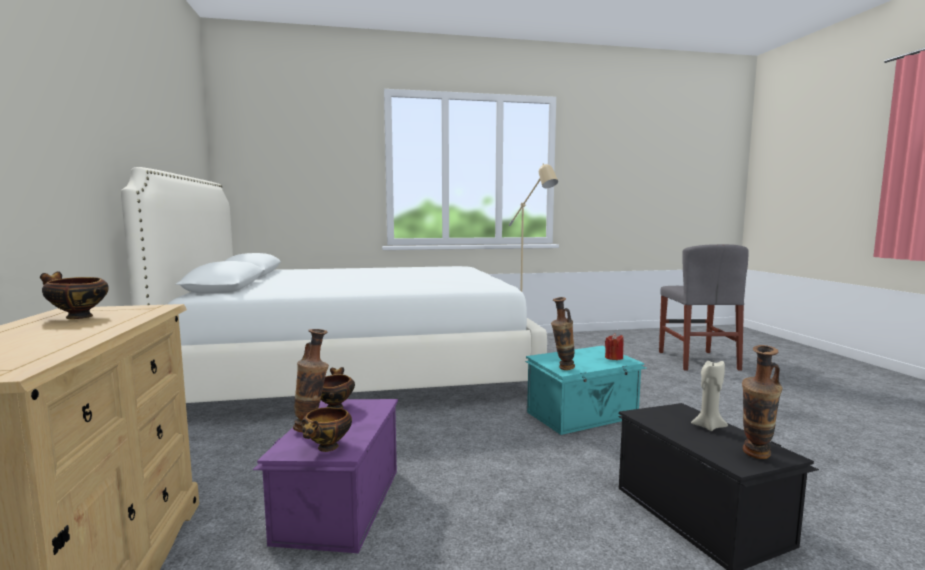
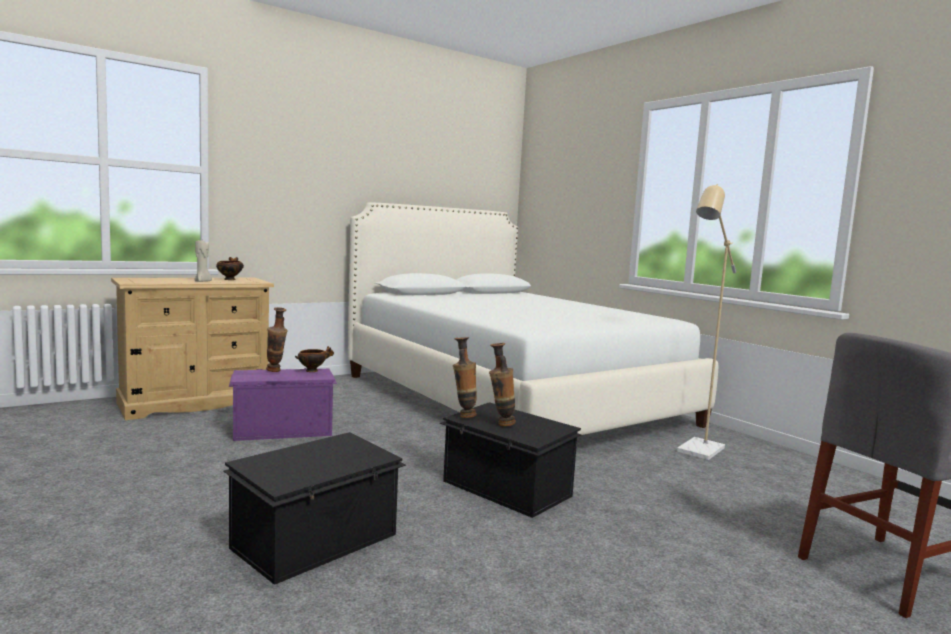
camera: 65 degrees right, 0 degrees up
bowl [301,408,352,452] -> none
turquoise storage box [525,346,647,435] -> black storage box [440,402,581,518]
red candle [605,333,624,360] -> none
beige candle [691,361,728,431] -> beige candle moved to [194,240,212,282]
vase [742,345,783,459] -> vase moved to [489,343,516,426]

